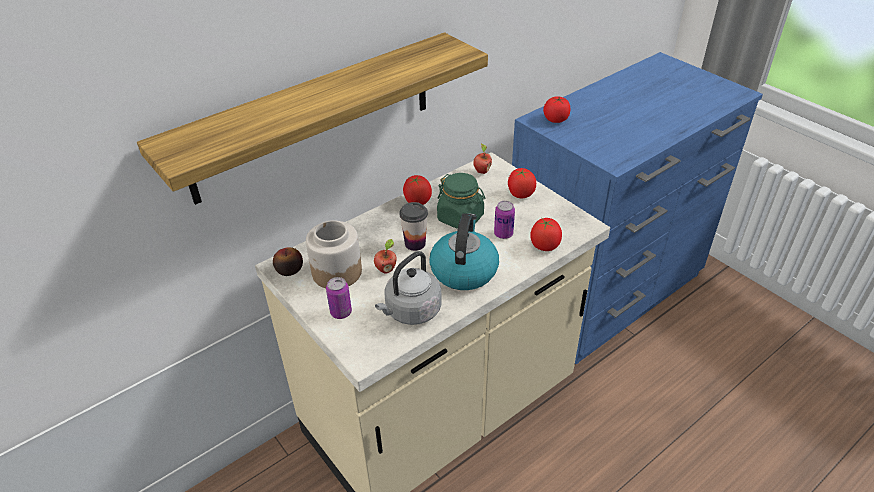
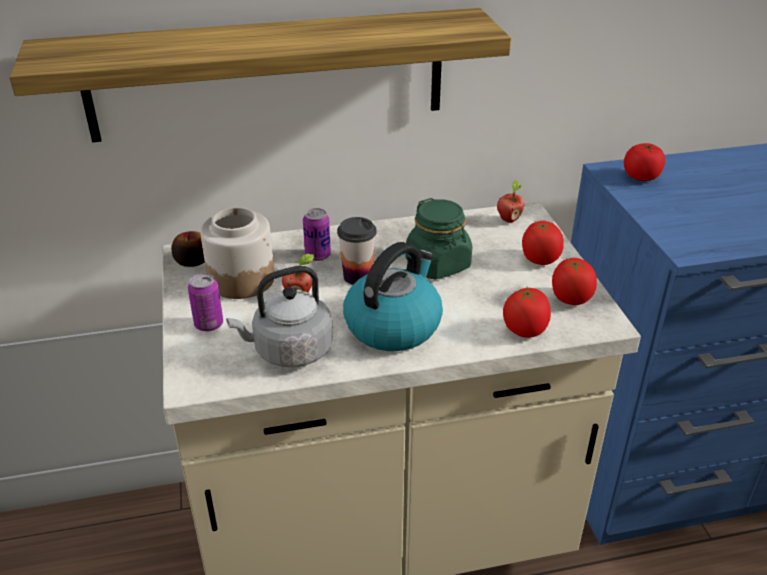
camera: 25 degrees right, 5 degrees down
tomato [403,175,432,205] -> tomato moved to [552,258,597,305]
can [494,201,515,239] -> can moved to [303,208,331,261]

